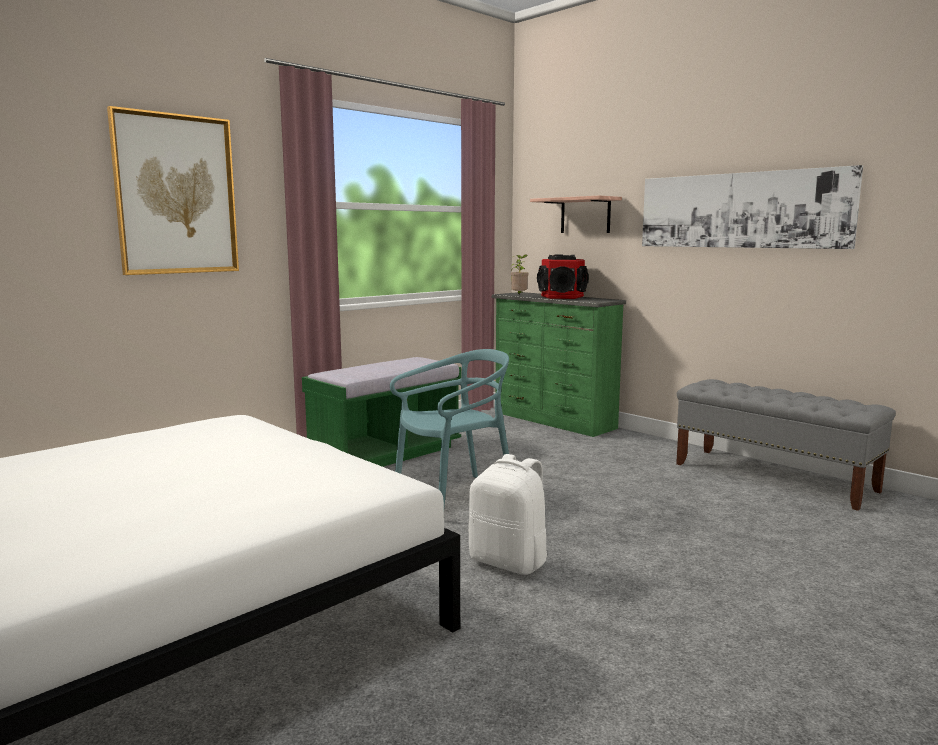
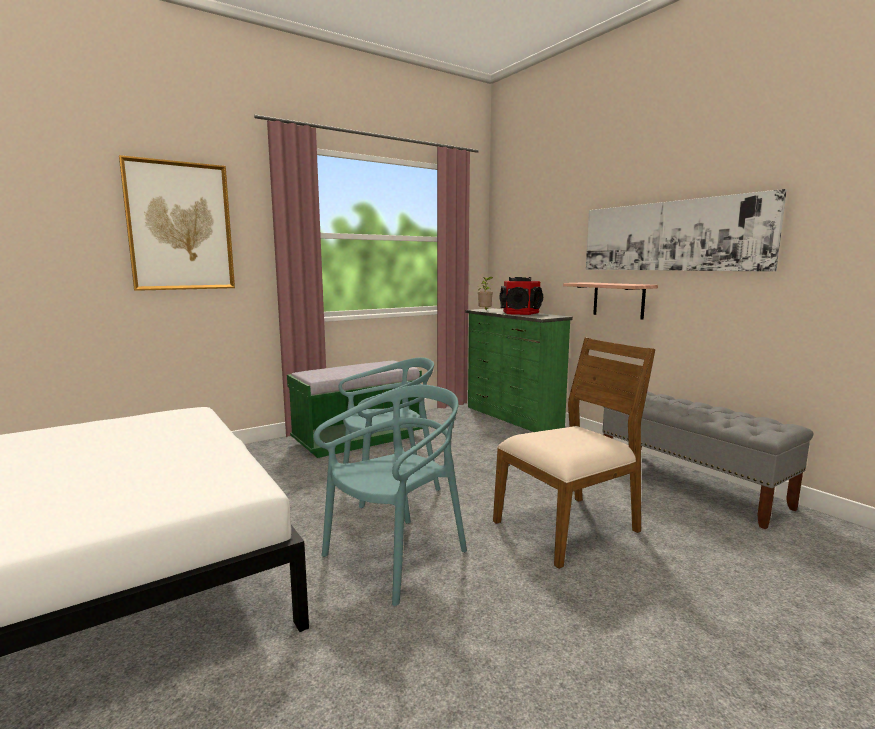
camera: 10 degrees right, 0 degrees up
white backpack [468,454,547,575] -> turquoise chair [314,385,467,606]
shelf [530,195,622,233] -> shelf moved to [563,282,658,319]
none -> brown chair [493,337,656,569]

